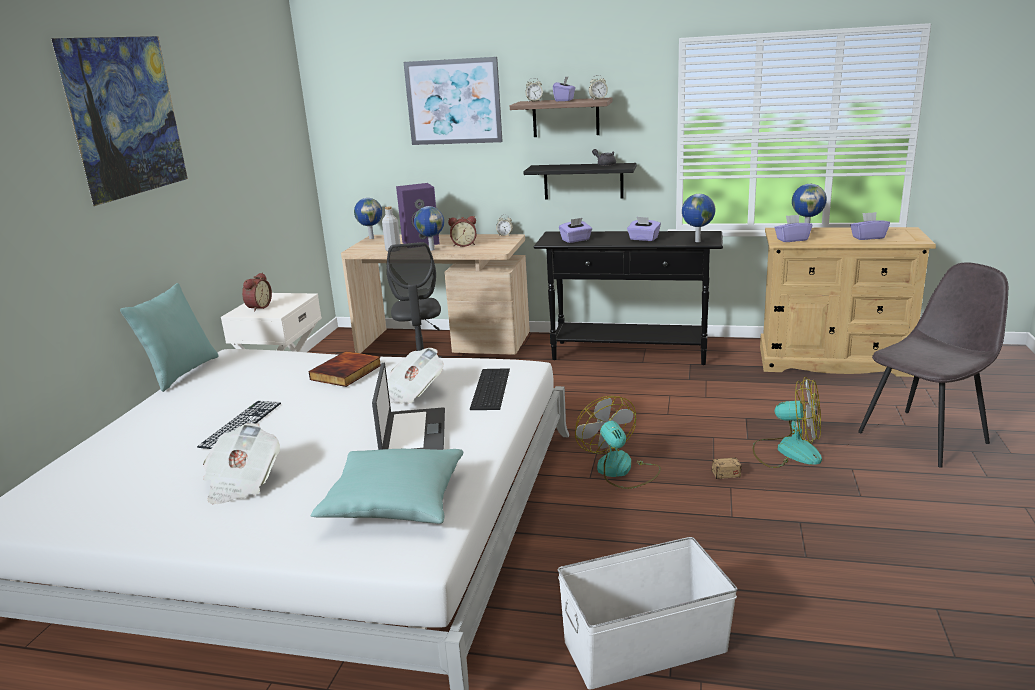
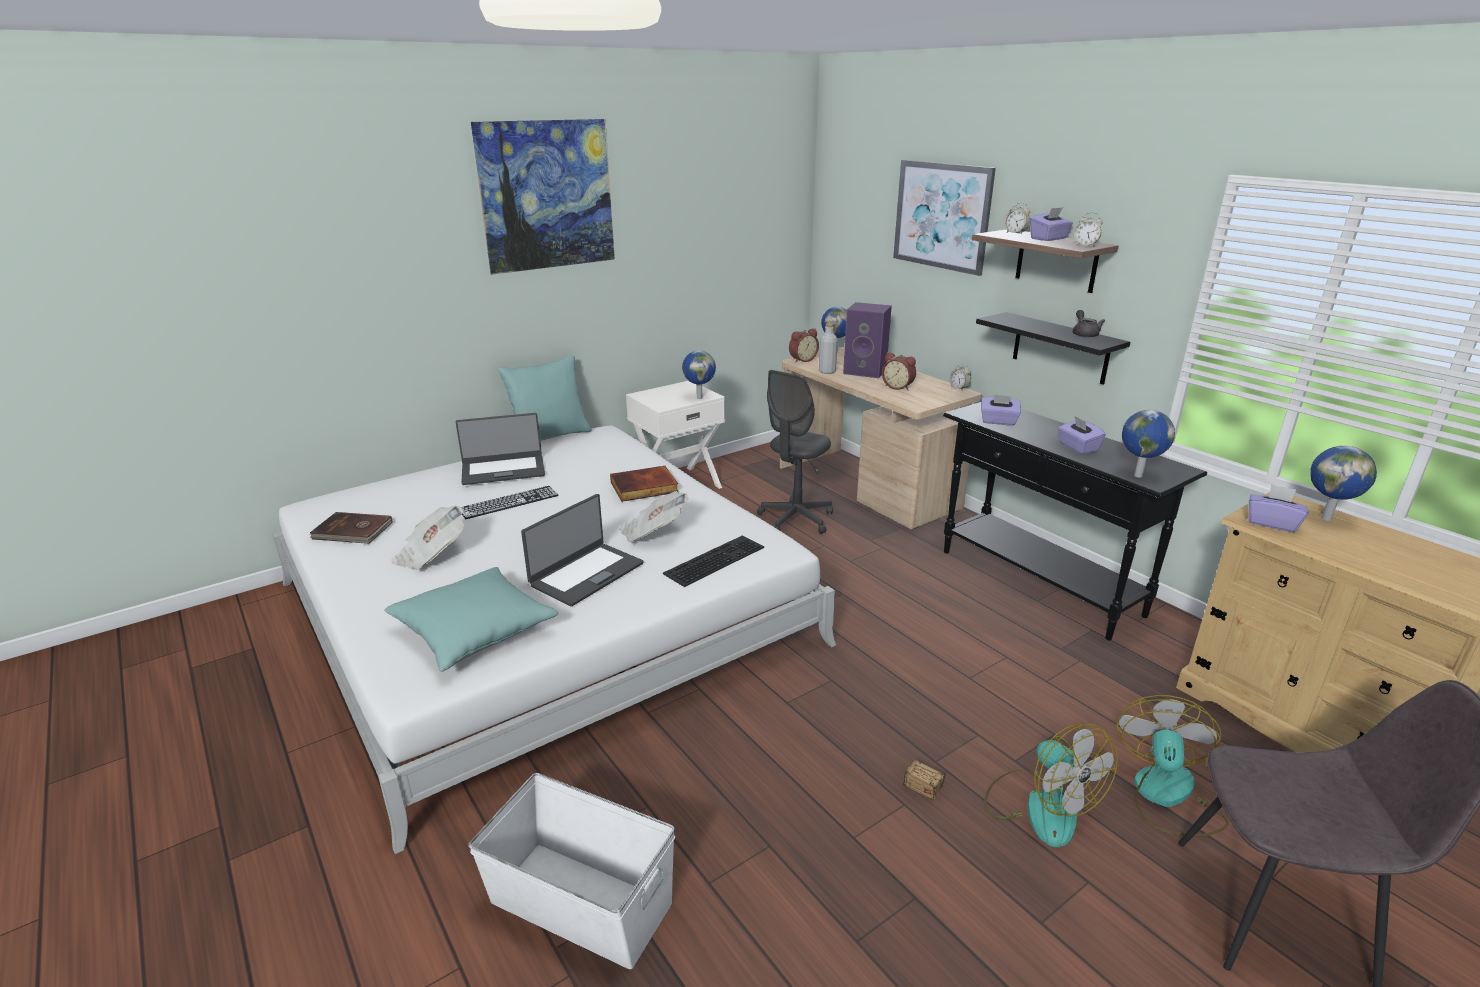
camera: 40 degrees right, 5 degrees up
alarm clock [242,273,272,312] -> alarm clock moved to [789,328,819,363]
globe [414,206,444,251] -> globe moved to [682,350,716,399]
fan [575,396,661,489] -> fan moved to [1116,695,1229,837]
purple tissue box [850,212,890,240] -> none
none -> brown book [310,512,392,544]
none -> laptop [456,413,545,485]

